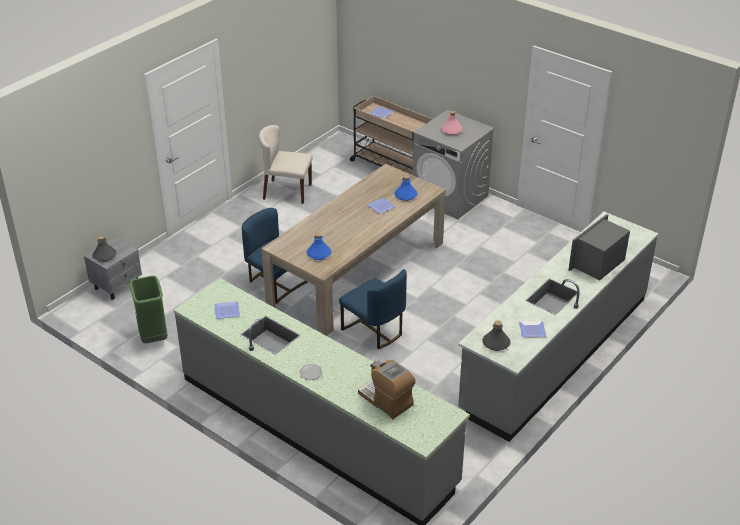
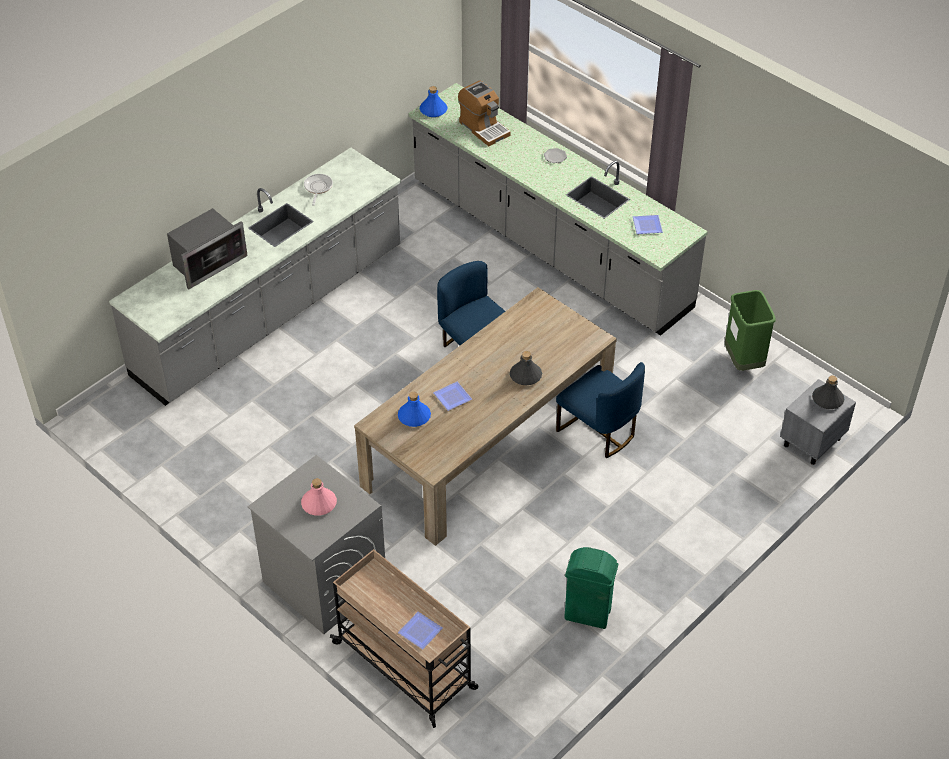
camera: 175 degrees left, 10 degrees up
beige chair [259,125,313,204] -> green trash can [564,547,618,629]
blue bottle [307,233,331,260] -> blue bottle moved to [420,86,448,117]
grey bottle [482,320,510,351] -> grey bottle moved to [510,351,542,385]
plate [519,321,546,337] -> frying pan [304,174,333,206]

